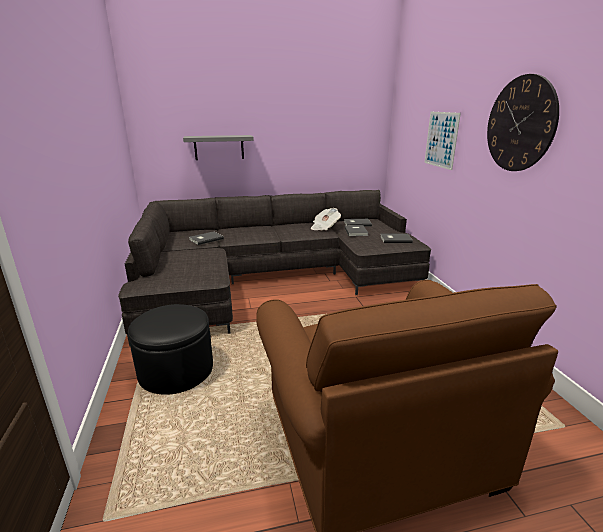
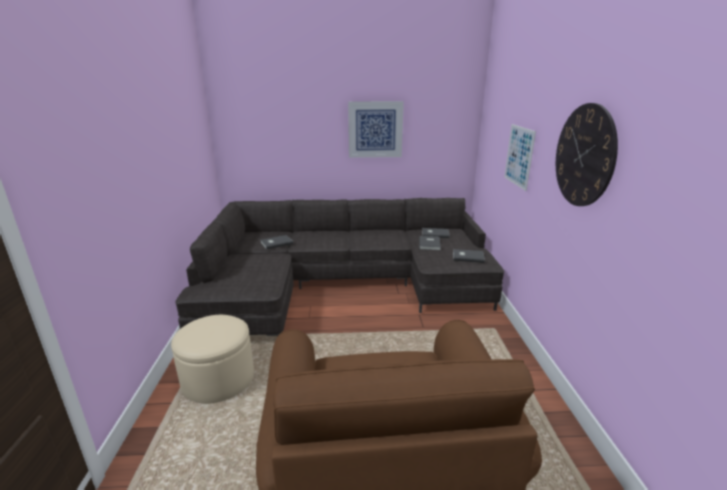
camera: 10 degrees right, 0 degrees up
black ottoman [128,304,213,395] -> beige ottoman [171,315,254,404]
grey shelf [183,135,254,160] -> none
newspaper [311,208,341,230] -> none
none -> picture [348,101,404,158]

